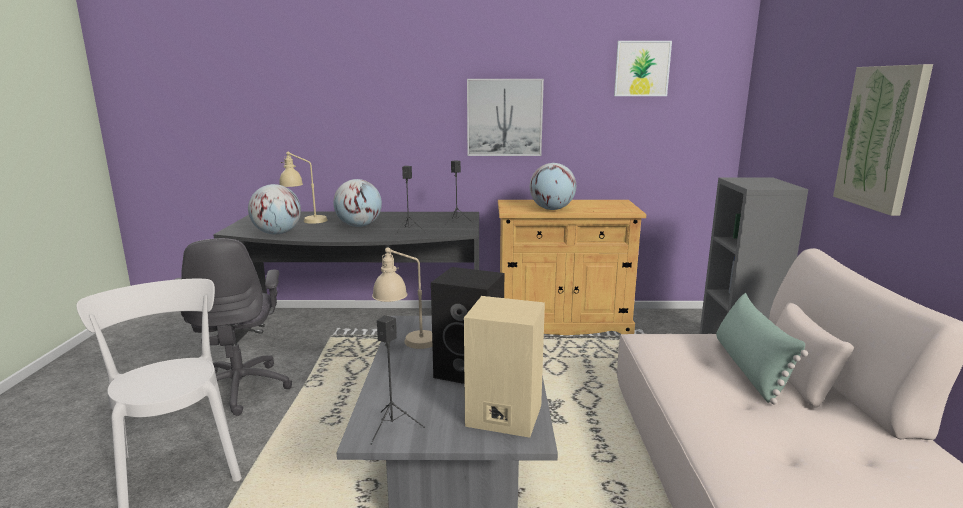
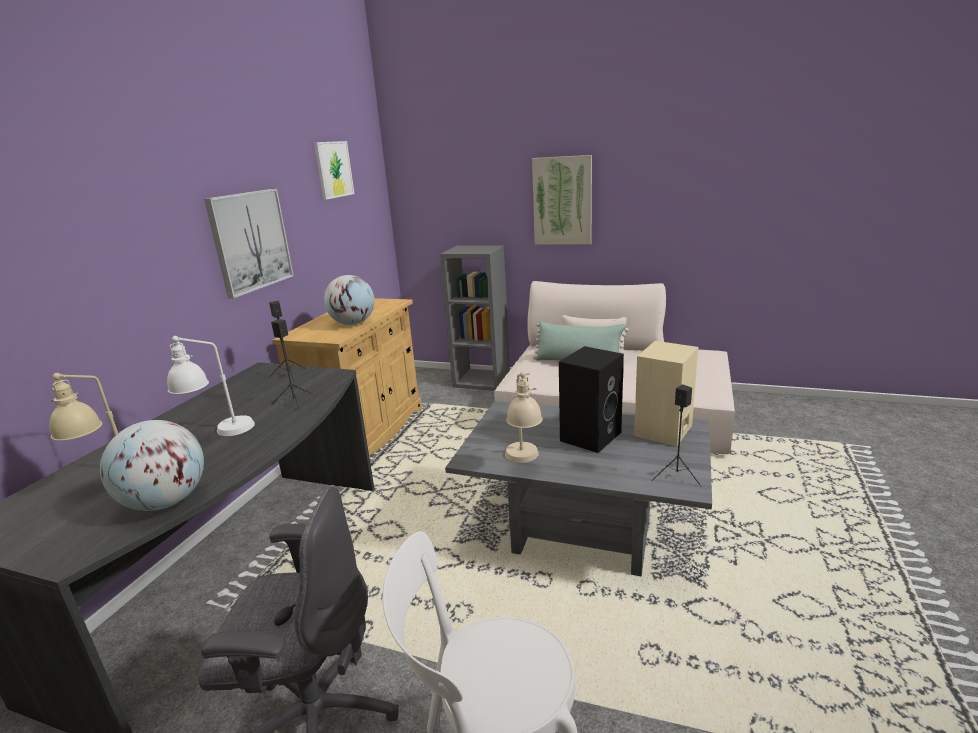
camera: 70 degrees left, 5 degrees up
globe [333,179,382,227] -> white table lamp [167,336,255,436]

